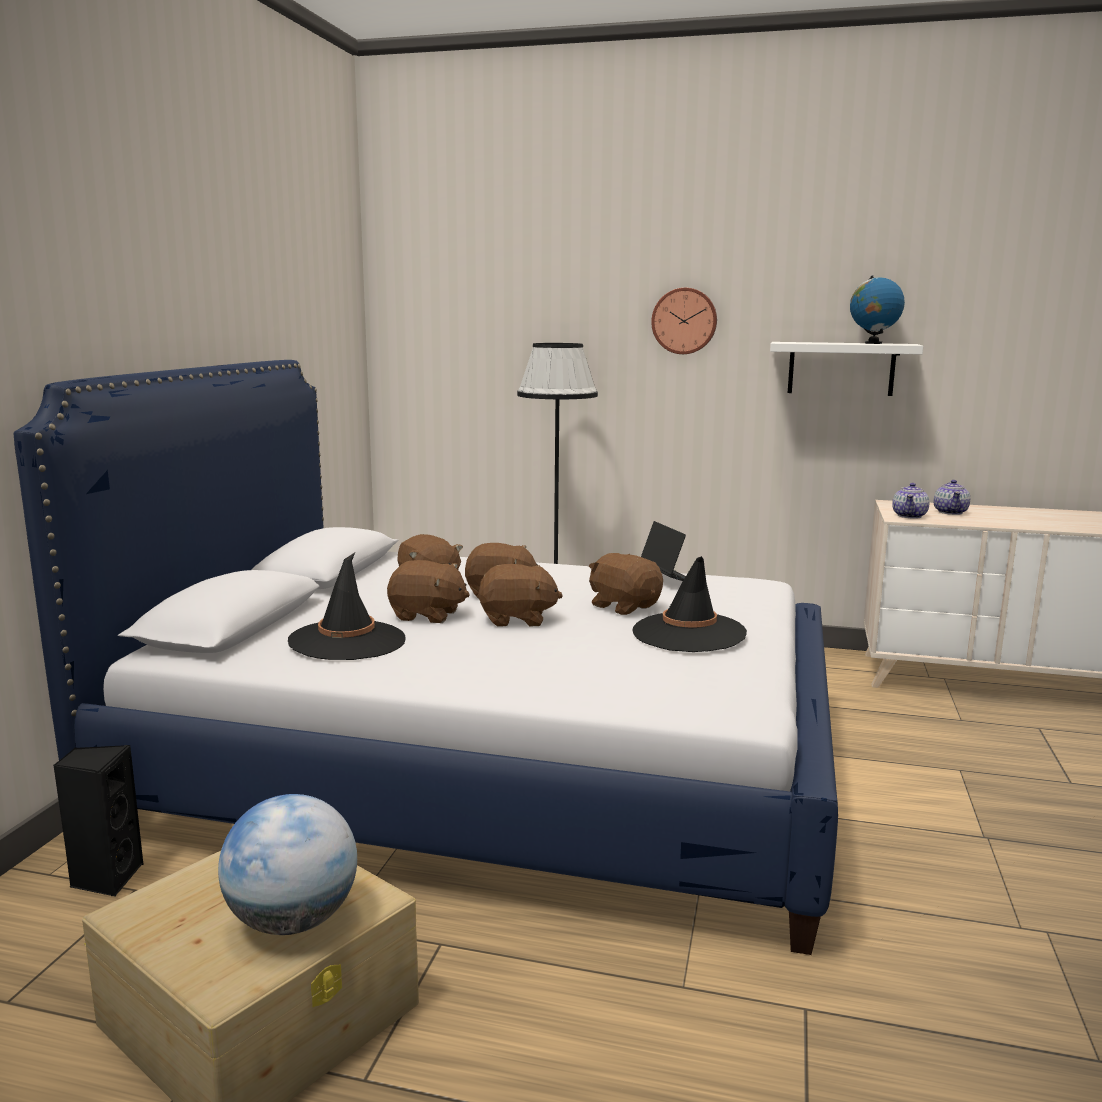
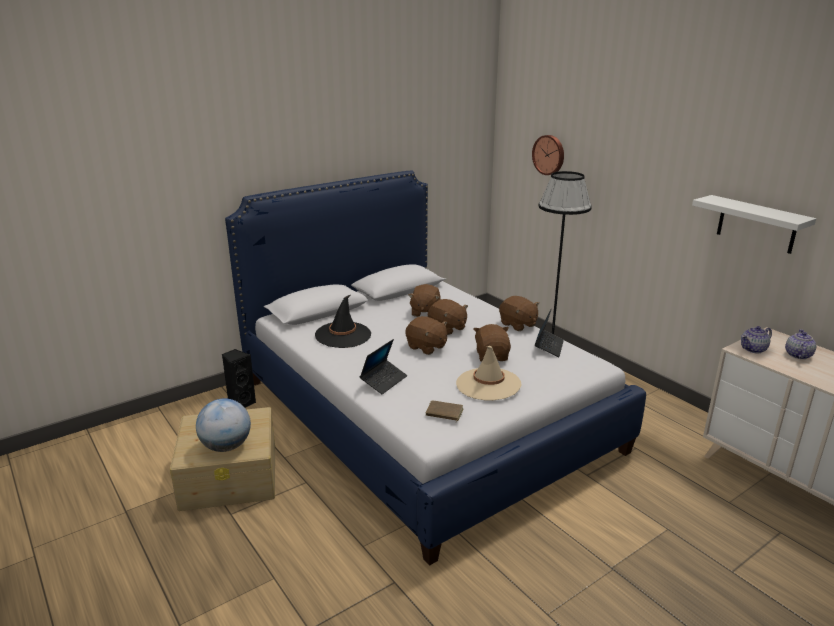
camera: 40 degrees right, 10 degrees up
brown plush toy [387,560,470,623] -> brown plush toy moved to [499,296,539,331]
black hat [632,556,747,652] -> beige hat [456,346,521,401]
wall clock [651,288,717,354] -> wall clock moved to [532,135,564,175]
globe [850,275,905,344] -> none
teapot [933,480,970,515] -> teapot turned 150 degrees clockwise [785,329,817,359]
none -> laptop [360,339,407,394]
none -> brown book [426,400,464,422]

